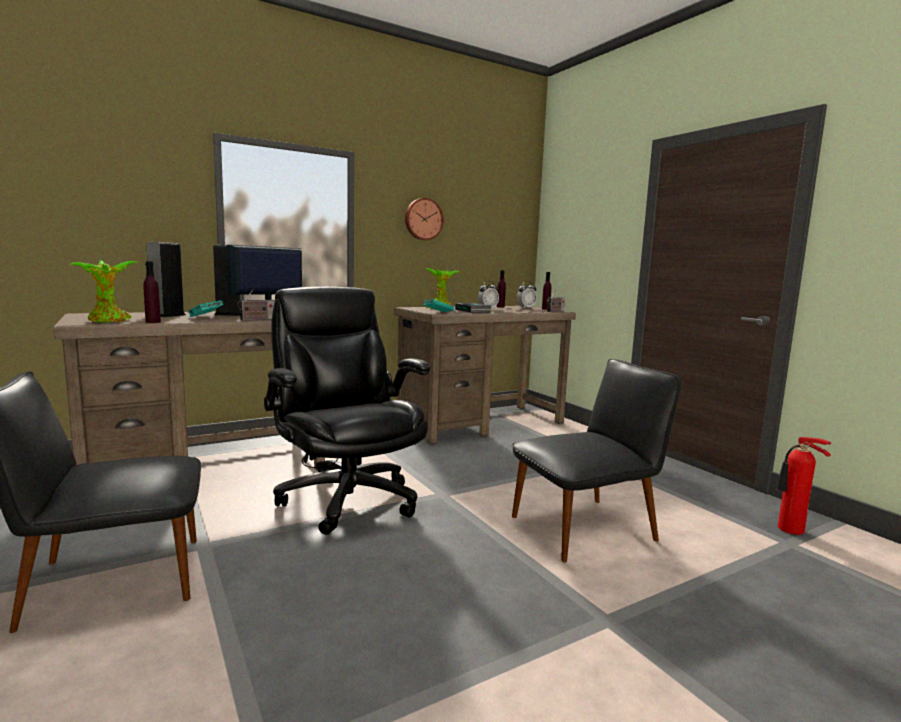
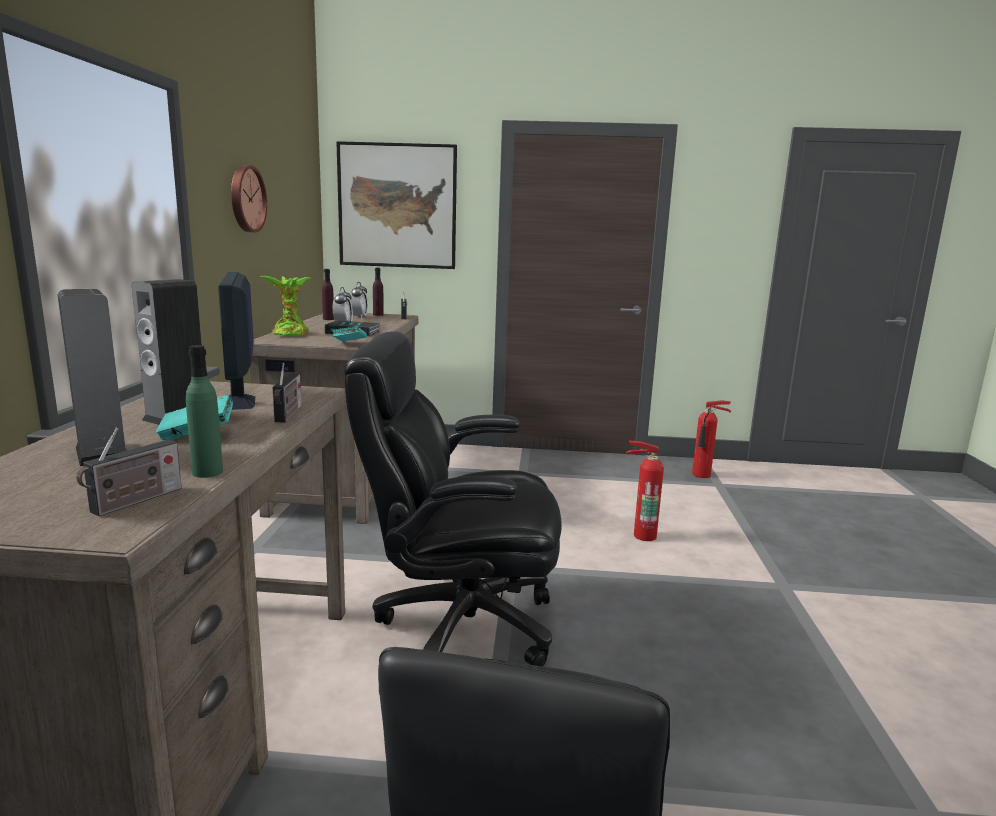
camera: 55 degrees left, 5 degrees up
potted plant [69,260,137,323] -> radio [76,427,182,516]
purple bottle [143,261,161,323] -> green bottle [186,345,223,478]
black chair [512,359,681,562] -> fire extinguisher [626,441,664,541]
none -> picture [336,141,457,269]

